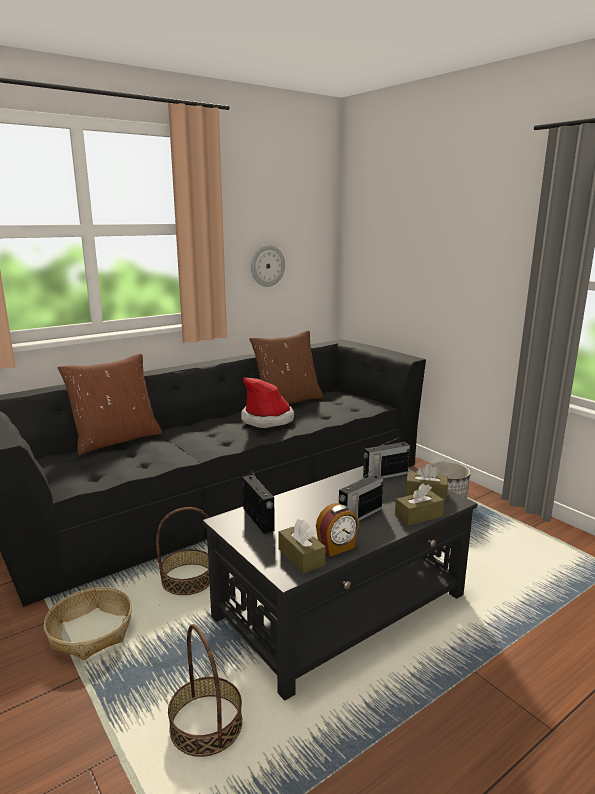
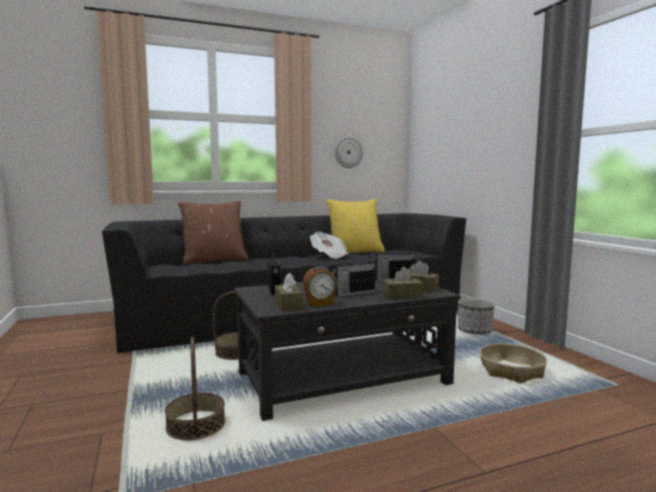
camera: 15 degrees right, 10 degrees down
basket [44,587,132,660] -> basket moved to [480,344,547,383]
hat [241,377,294,428] -> newspaper [310,232,349,259]
brown pillow [249,330,323,404] -> yellow pillow [326,199,385,253]

